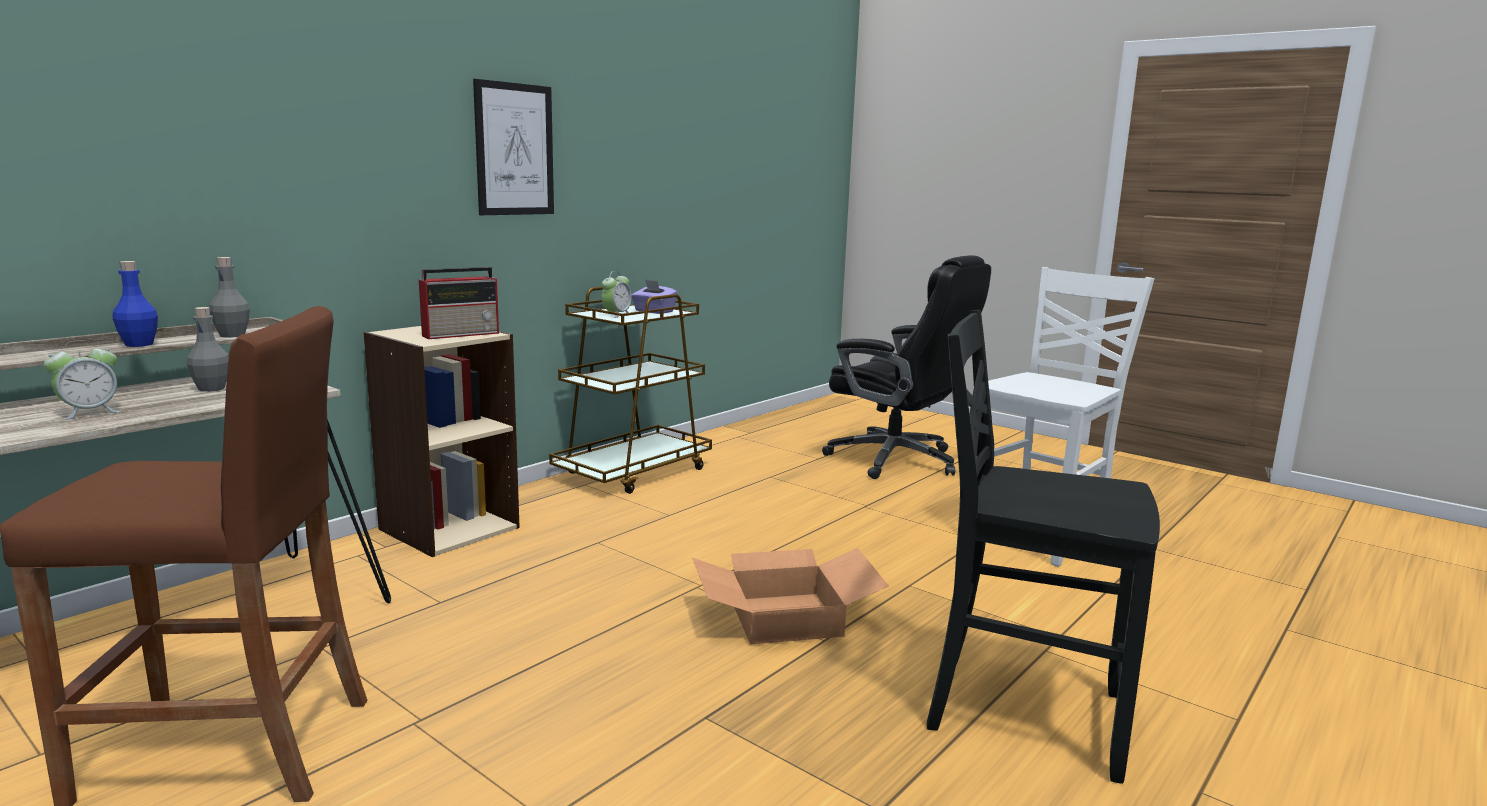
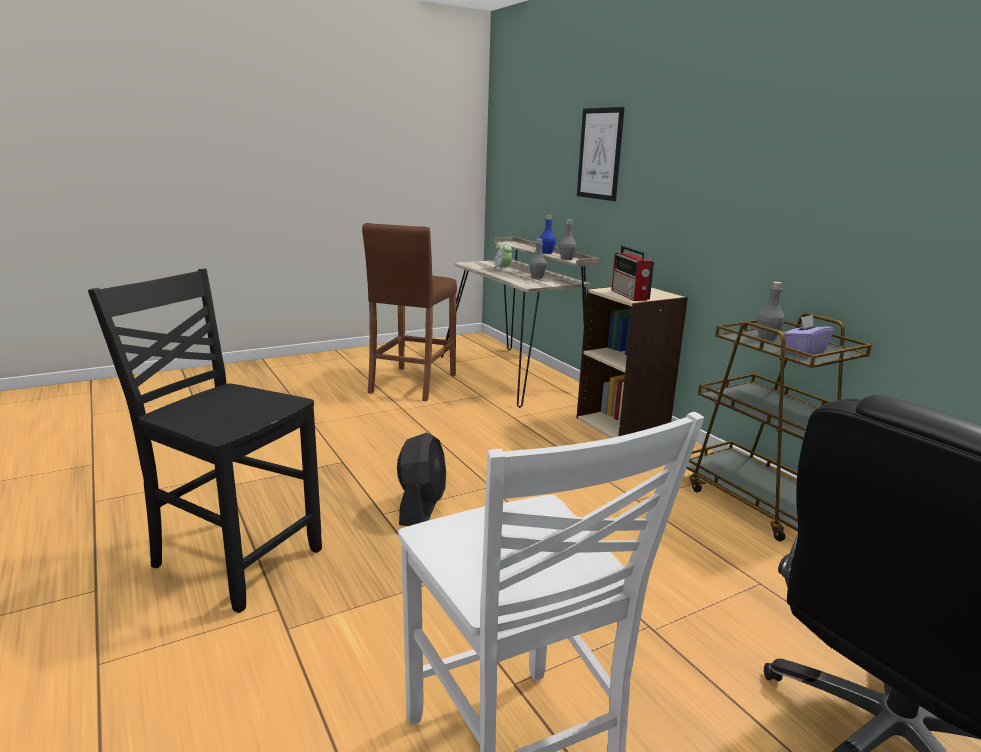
camera: 110 degrees right, 5 degrees up
picture [473,79,554,215] -> picture moved to [577,107,625,201]
alarm clock [602,271,632,318] -> grey bottle [757,282,785,340]
cardboard box [692,548,889,644] -> black fan [397,432,446,526]
black chair [926,310,1160,784] -> black chair turned 105 degrees counterclockwise [88,269,322,613]

